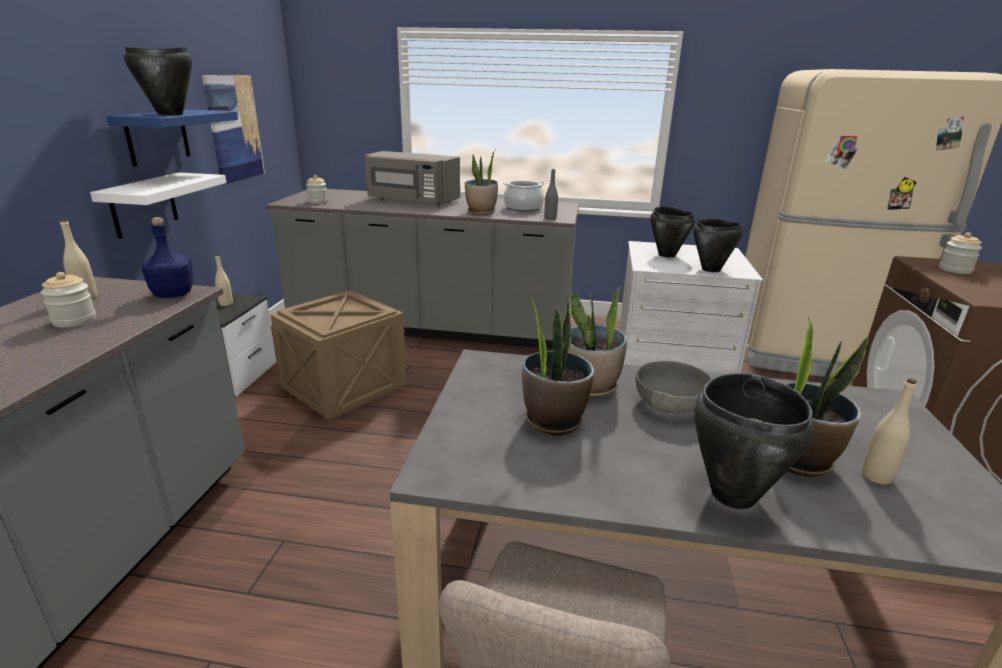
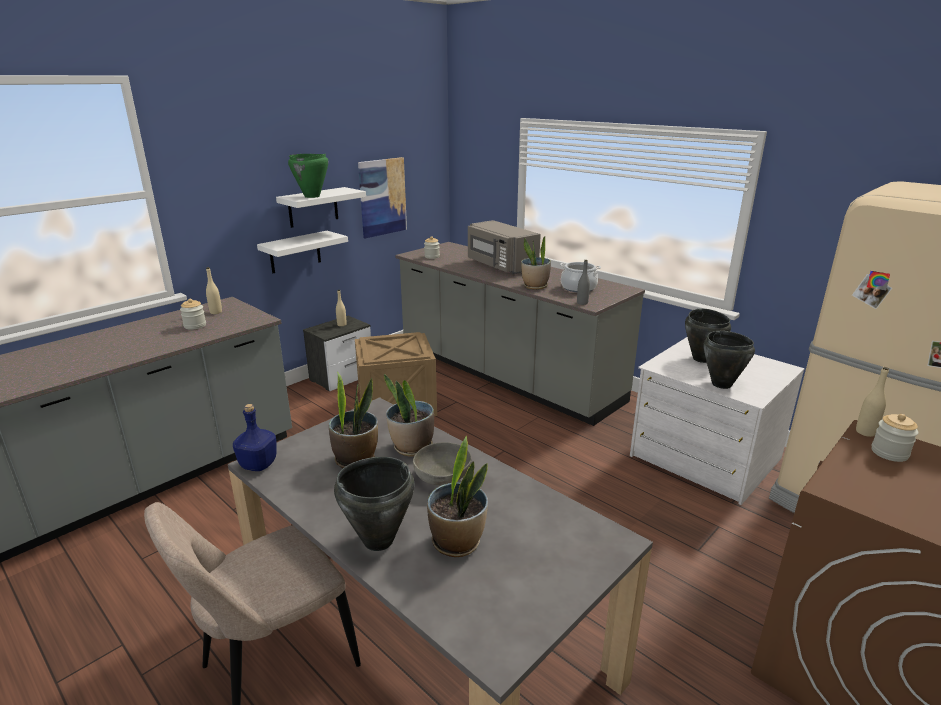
camera: 35 degrees right, 0 degrees up
blue shelf [106,109,238,167] -> white shelf [276,187,366,228]
black cooking pot [124,47,192,115] -> green cooking pot [288,154,328,198]
blue bottle [141,217,193,298] -> blue bottle moved to [233,404,277,471]
beige bottle [862,378,917,485] -> beige bottle moved to [856,367,889,437]

